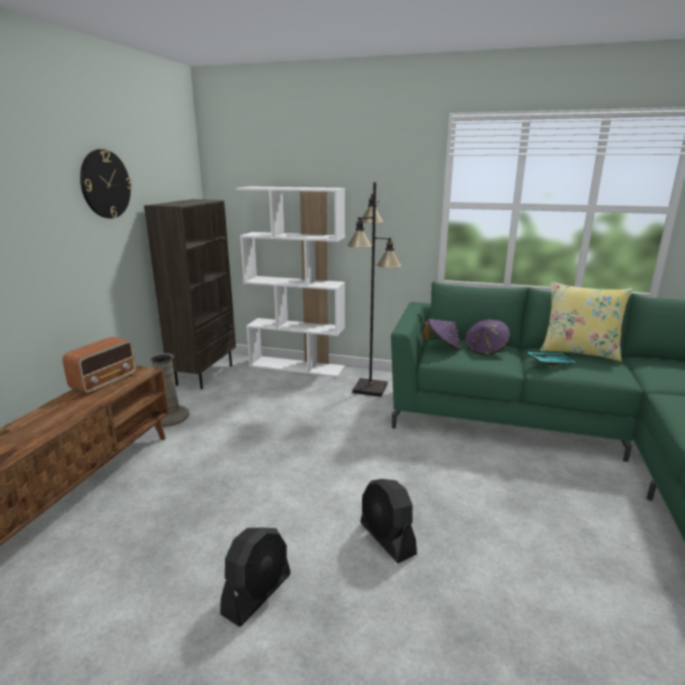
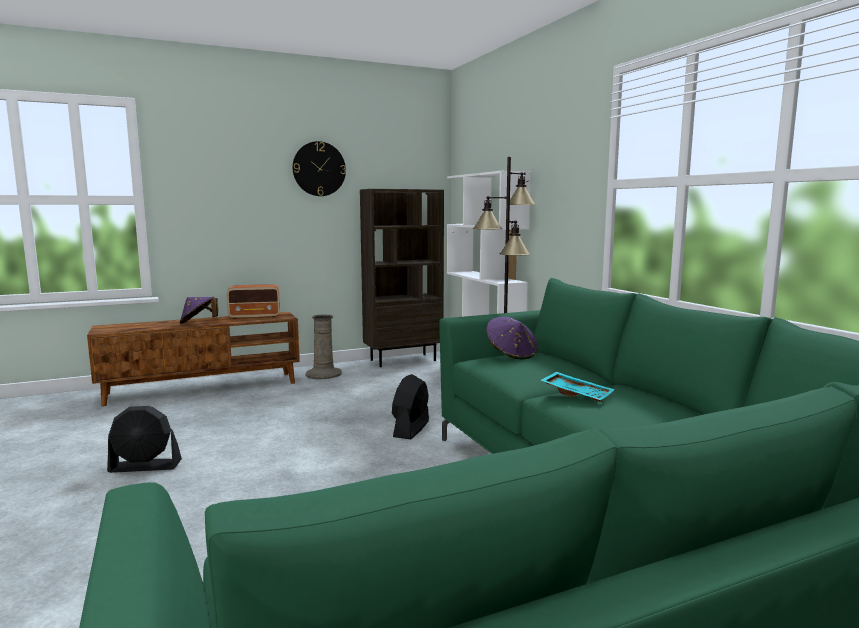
camera: 50 degrees right, 10 degrees down
black fan [361,479,417,563] -> black fan moved to [392,374,429,439]
purple hat [465,319,510,355] -> purple hat moved to [180,297,218,324]
yellow pillow [540,282,633,362] -> none

